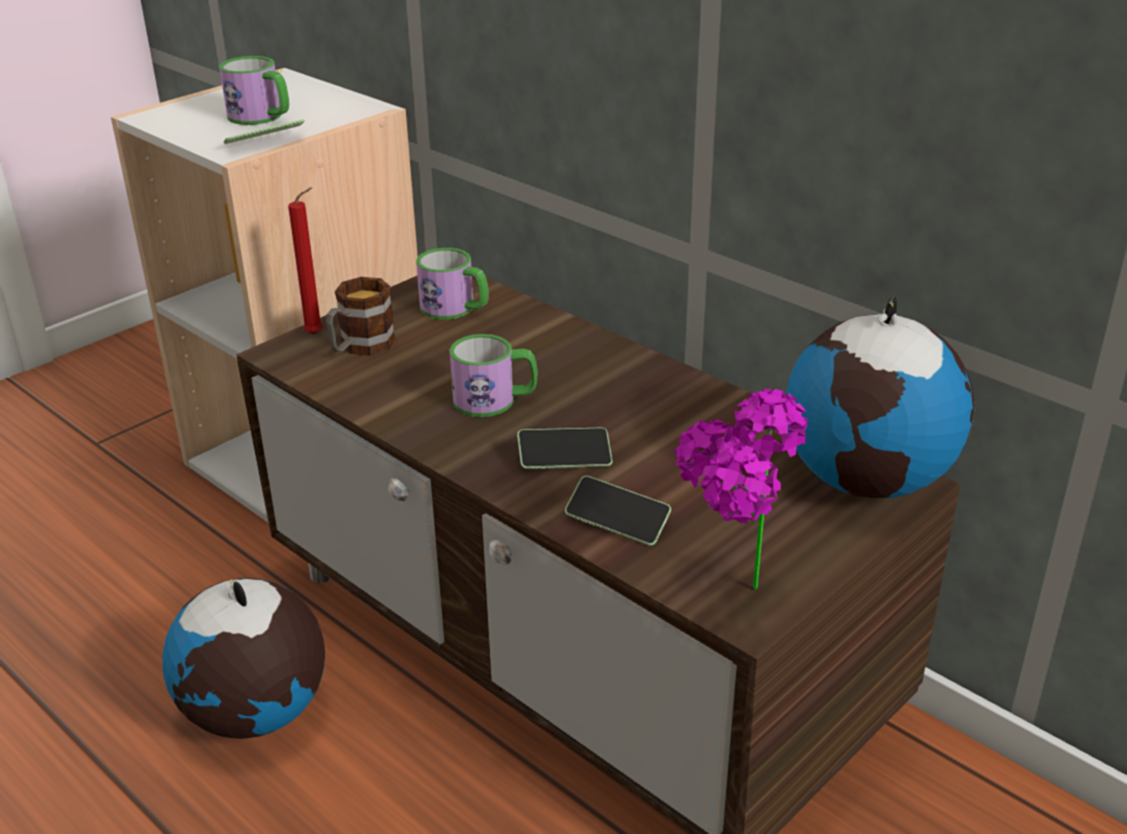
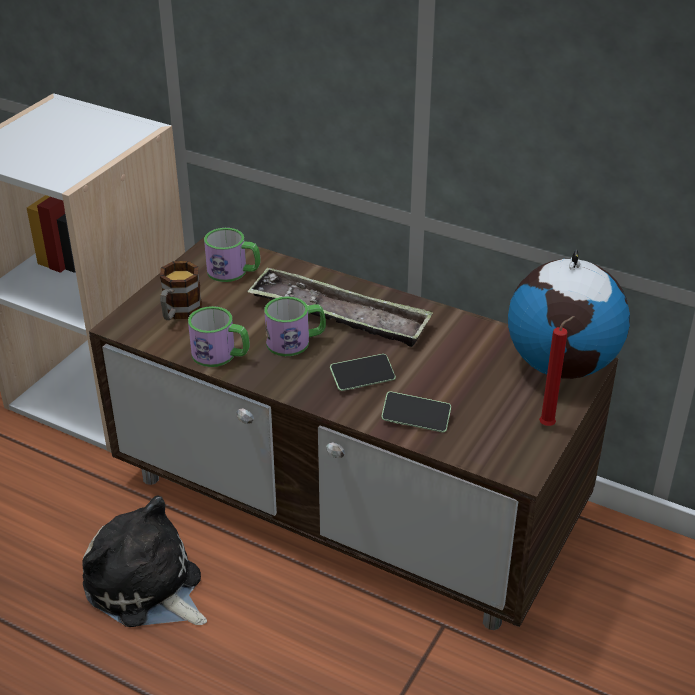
camera: 15 degrees left, 5 degrees up
globe [162,578,325,739] -> plush toy [82,496,207,627]
mug [219,56,289,125] -> mug moved to [188,306,250,367]
phone [224,119,304,144] -> none
red candle [288,187,323,334] -> red candle moved to [539,316,575,426]
potted plant [675,389,808,590] -> none
none -> tray [247,267,433,347]

